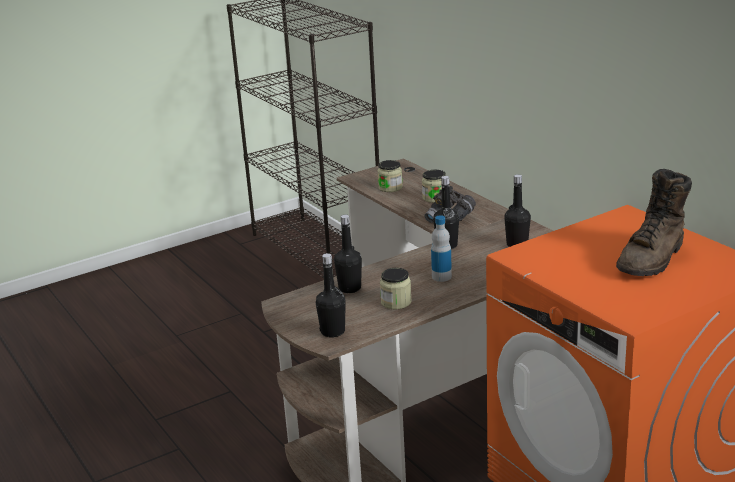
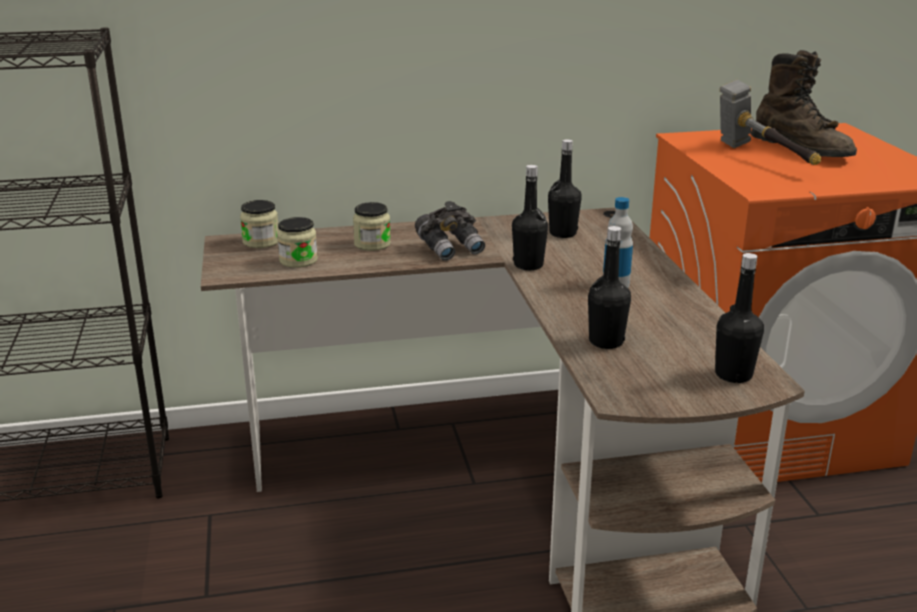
camera: 70 degrees left, 0 degrees up
jar [380,268,412,309] -> jar moved to [240,200,279,248]
none -> hammer [720,80,821,165]

